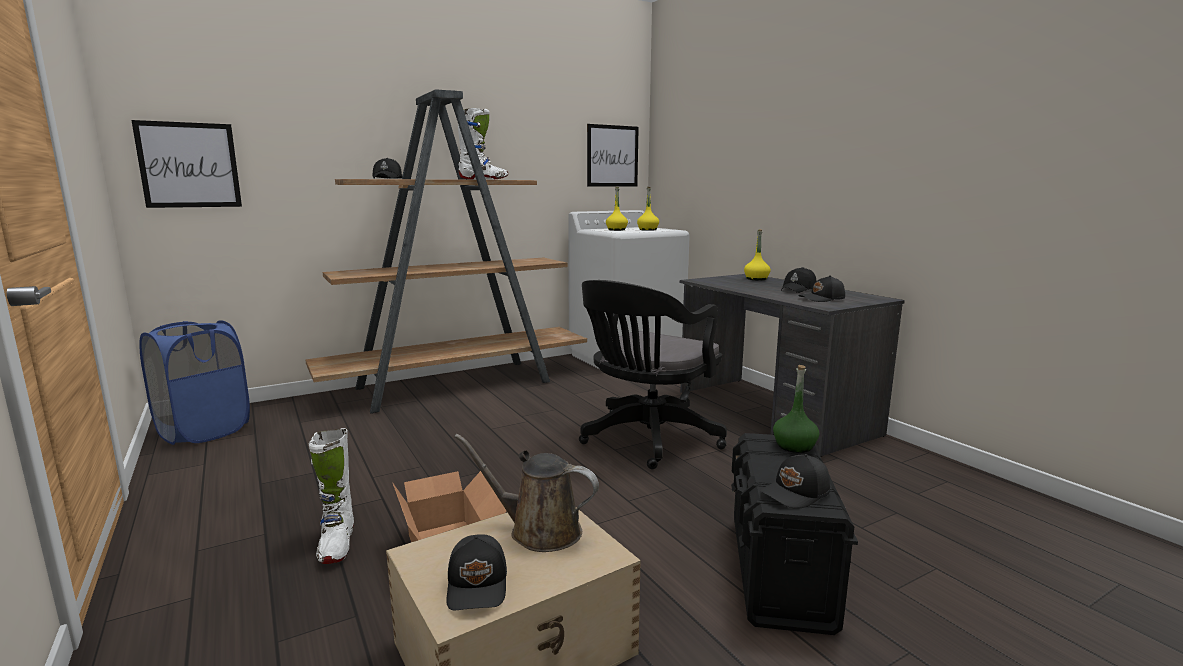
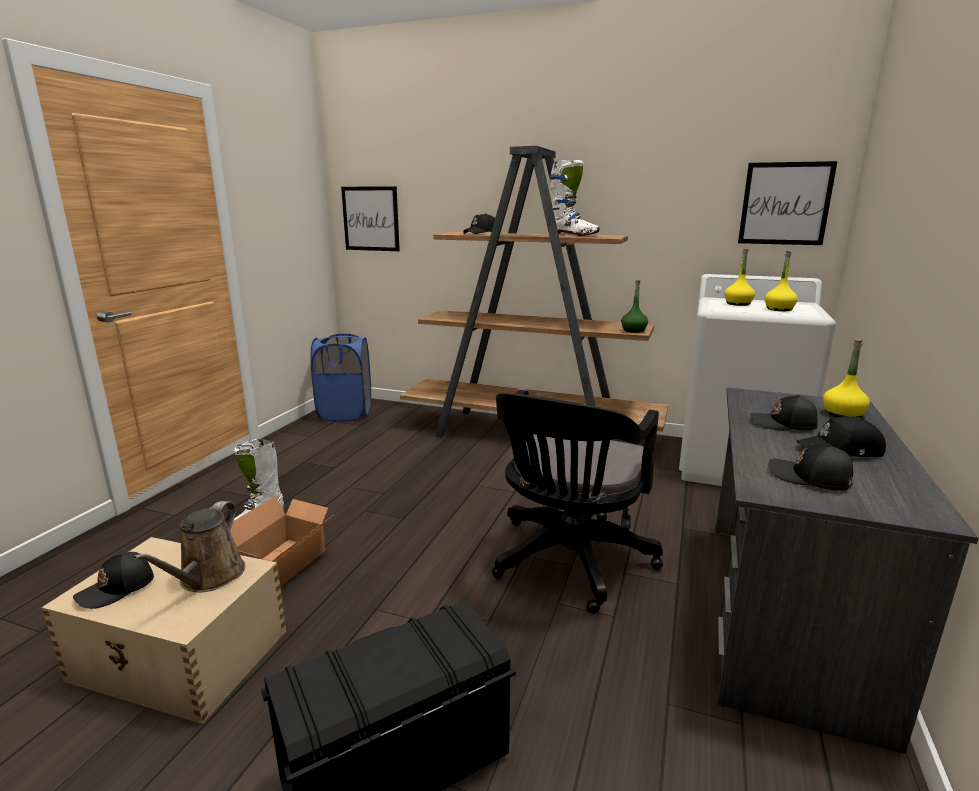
camera: 50 degrees right, 5 degrees up
brown watering can [454,434,599,552] -> brown watering can turned 150 degrees counterclockwise [133,501,245,592]
black office chair [579,280,727,469] -> black office chair turned 60 degrees counterclockwise [492,390,663,614]
black cap [760,454,830,509] -> black cap moved to [750,395,818,430]
green bottle [773,365,819,453] -> green bottle moved to [621,279,648,333]

